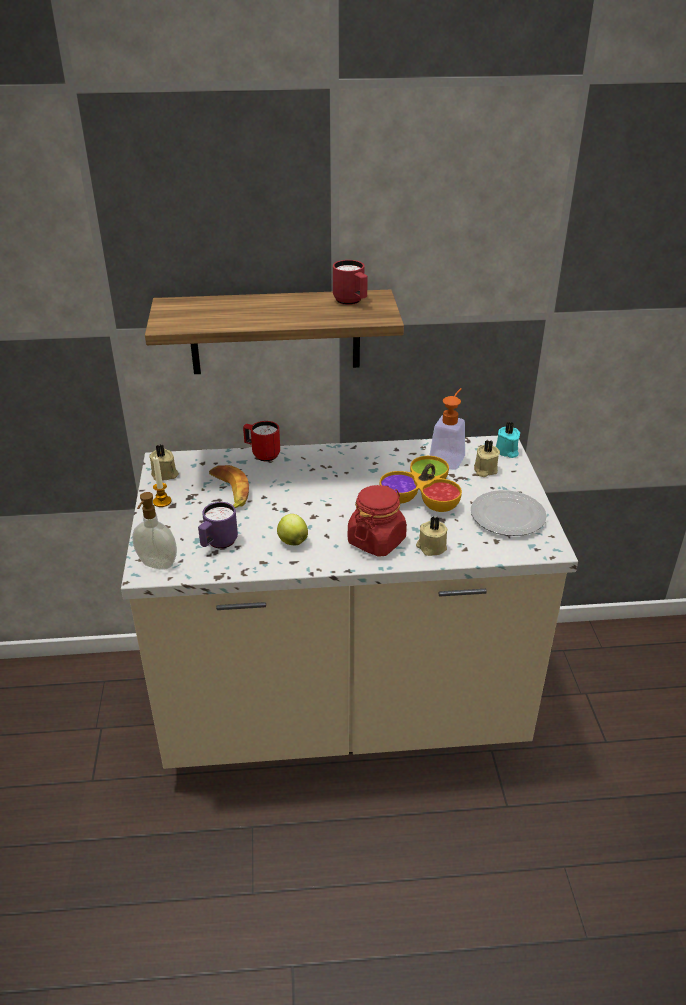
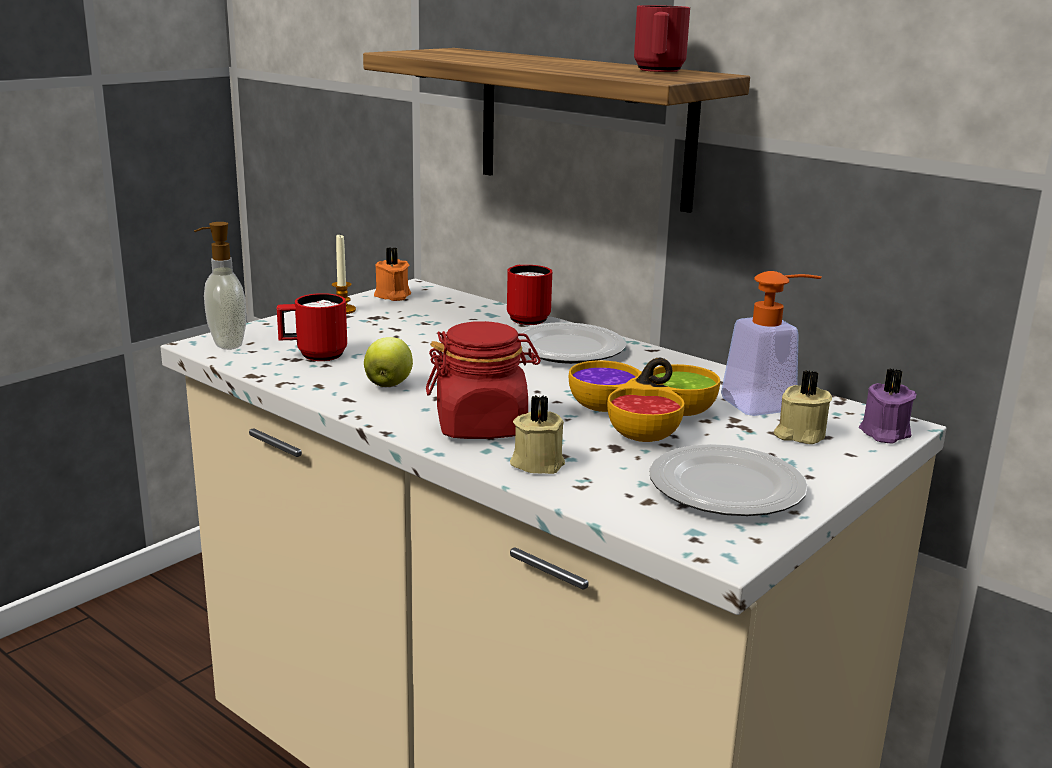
camera: 45 degrees right, 15 degrees down
beige candle [149,445,178,481] -> orange candle [374,247,411,301]
purple mug [198,502,238,549] -> red mug [277,293,347,361]
banana [209,465,249,508] -> none
turquoise candle [496,422,520,458] -> purple candle [859,368,916,444]
none -> plate [517,322,626,364]

